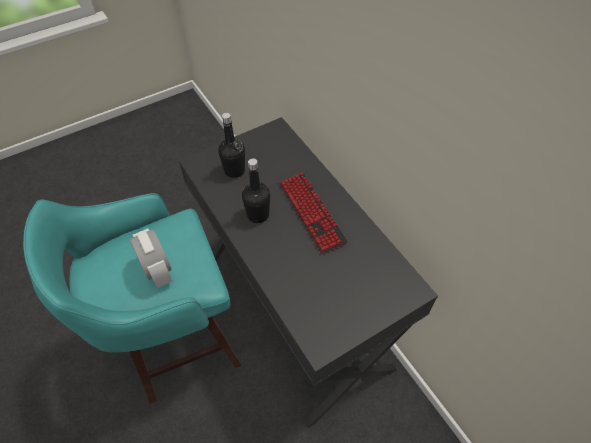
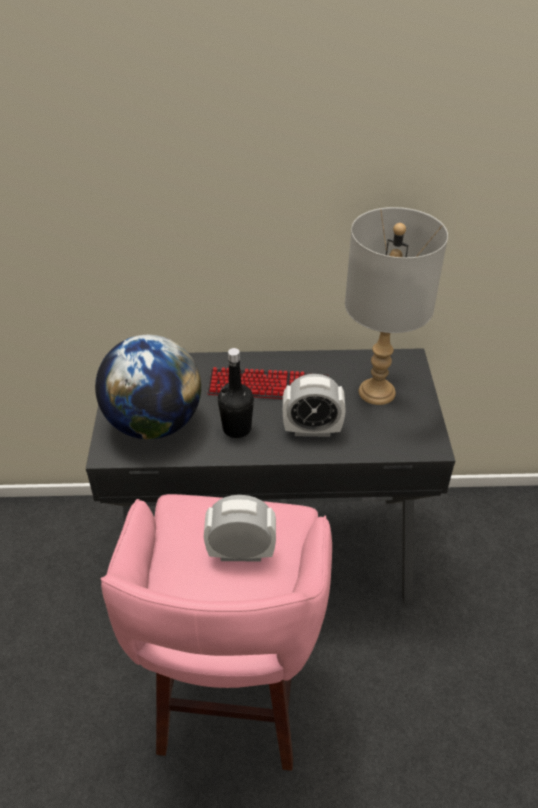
camera: 60 degrees left, 10 degrees down
turquoise stool [23,193,241,404] -> pink stool [101,494,332,771]
black bottle [218,113,245,178] -> globe [95,335,201,439]
none -> alarm clock [283,374,346,437]
none -> grey table lamp [345,207,448,405]

